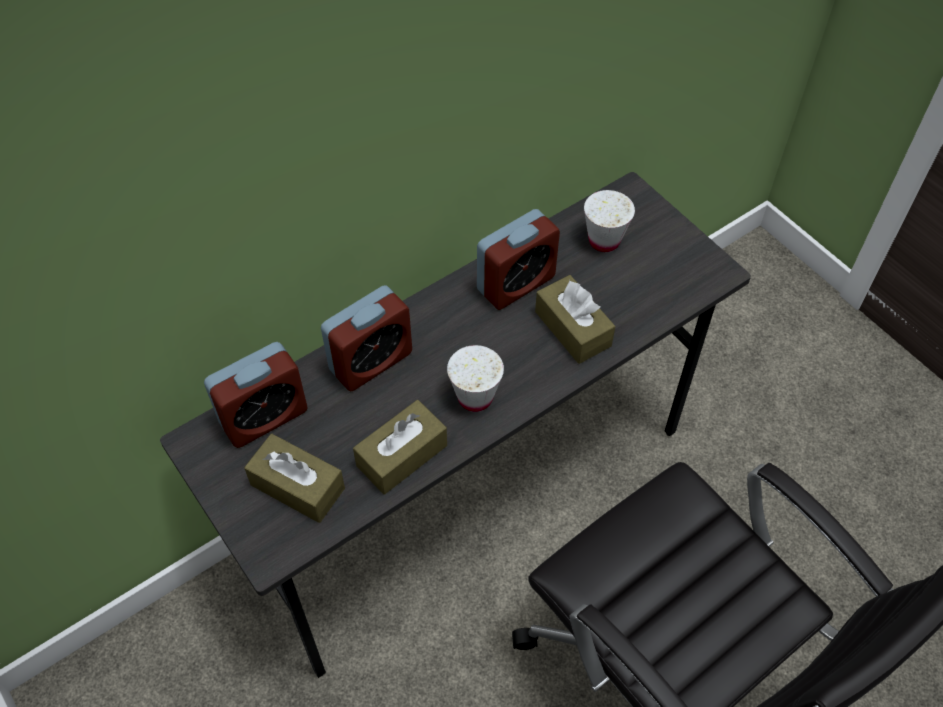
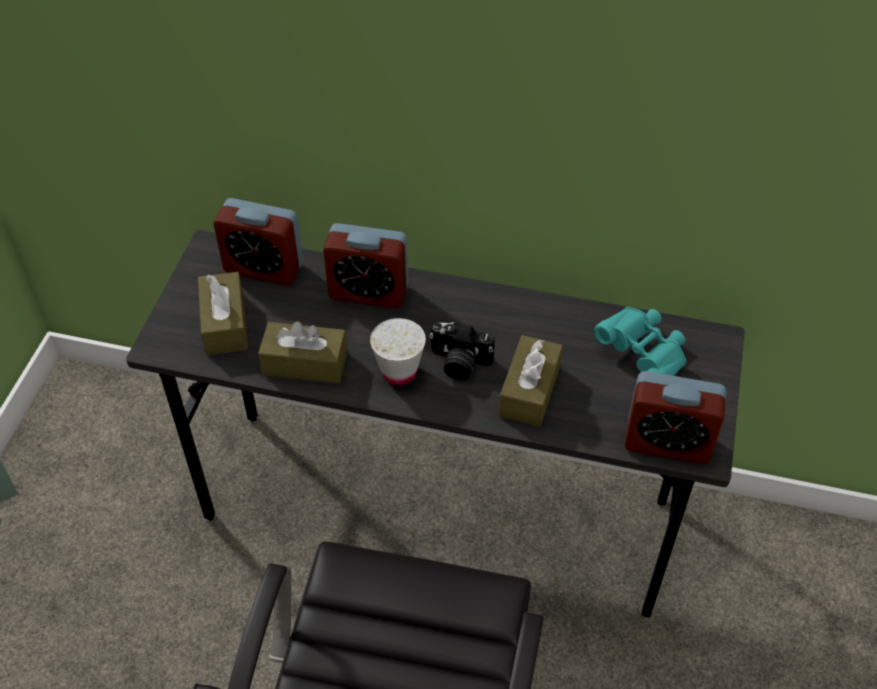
camera: 50 degrees right, 5 degrees down
alarm clock [477,209,560,310] -> alarm clock moved to [624,371,726,464]
white cup [584,190,635,252] -> turquoise binoculars [594,307,686,376]
none -> camera [429,322,495,380]

